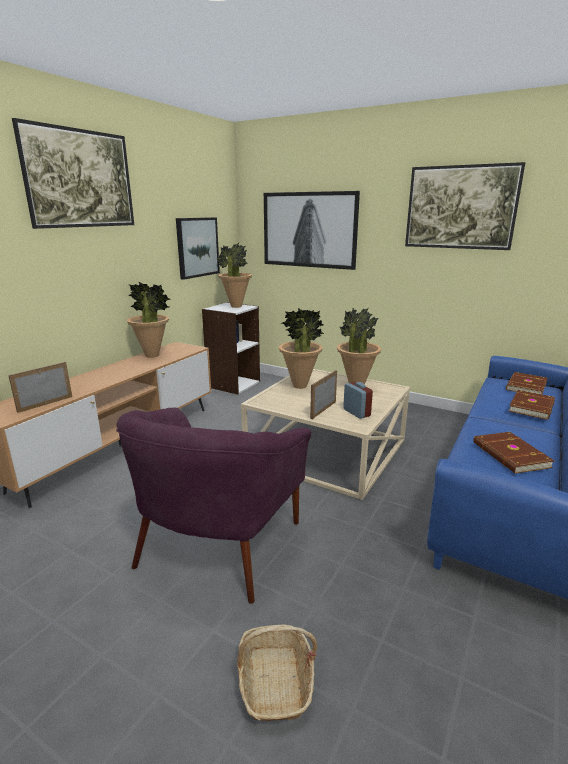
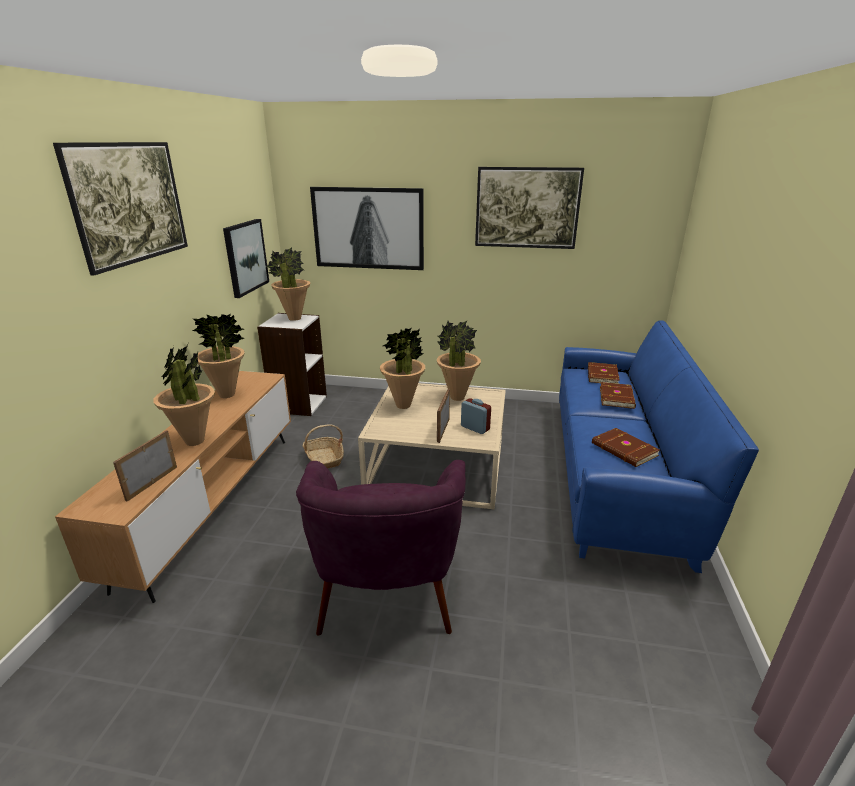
camera: 20 degrees left, 5 degrees up
basket [237,625,317,722] -> basket moved to [303,424,344,469]
none -> potted plant [153,345,215,446]

